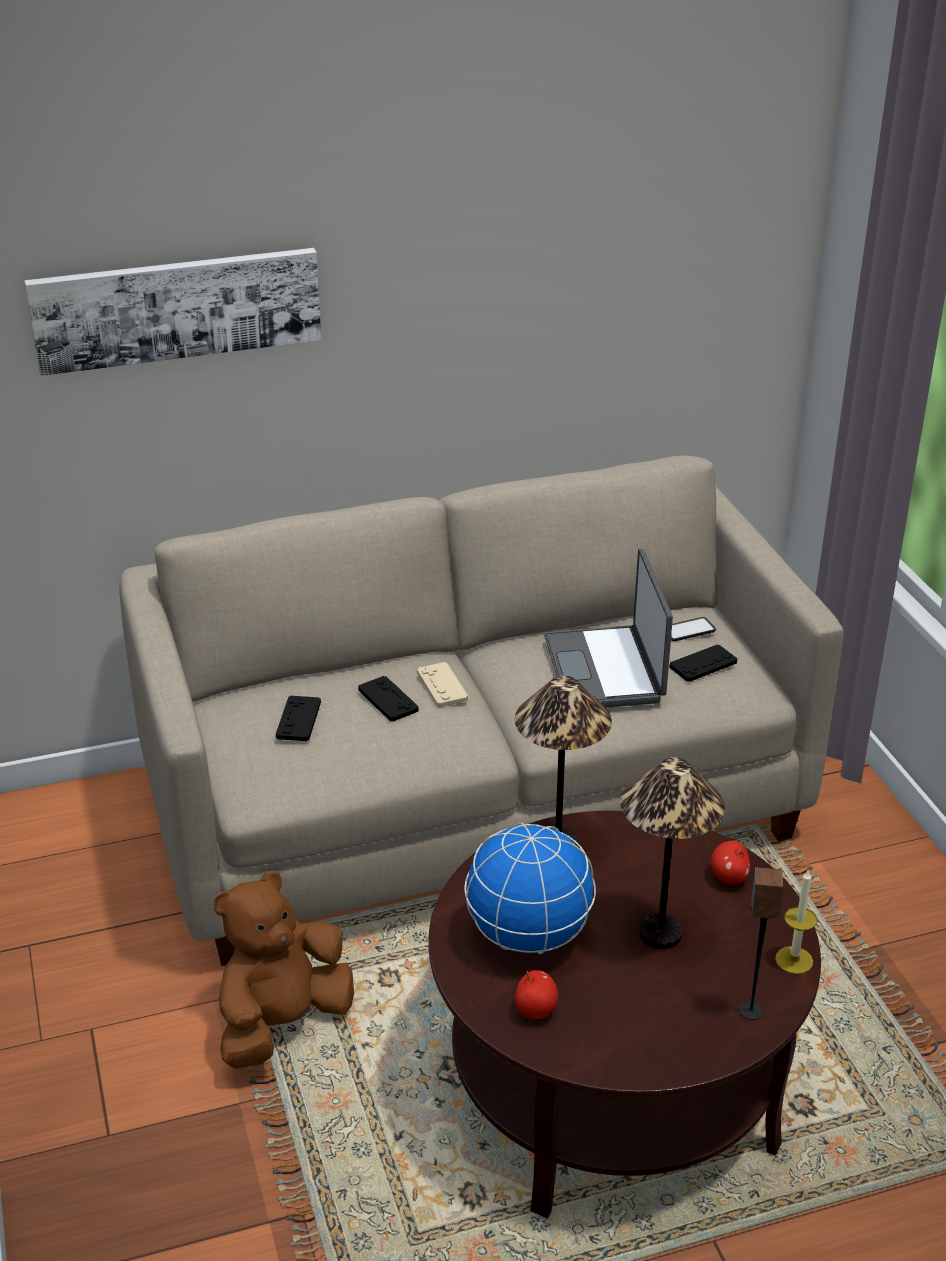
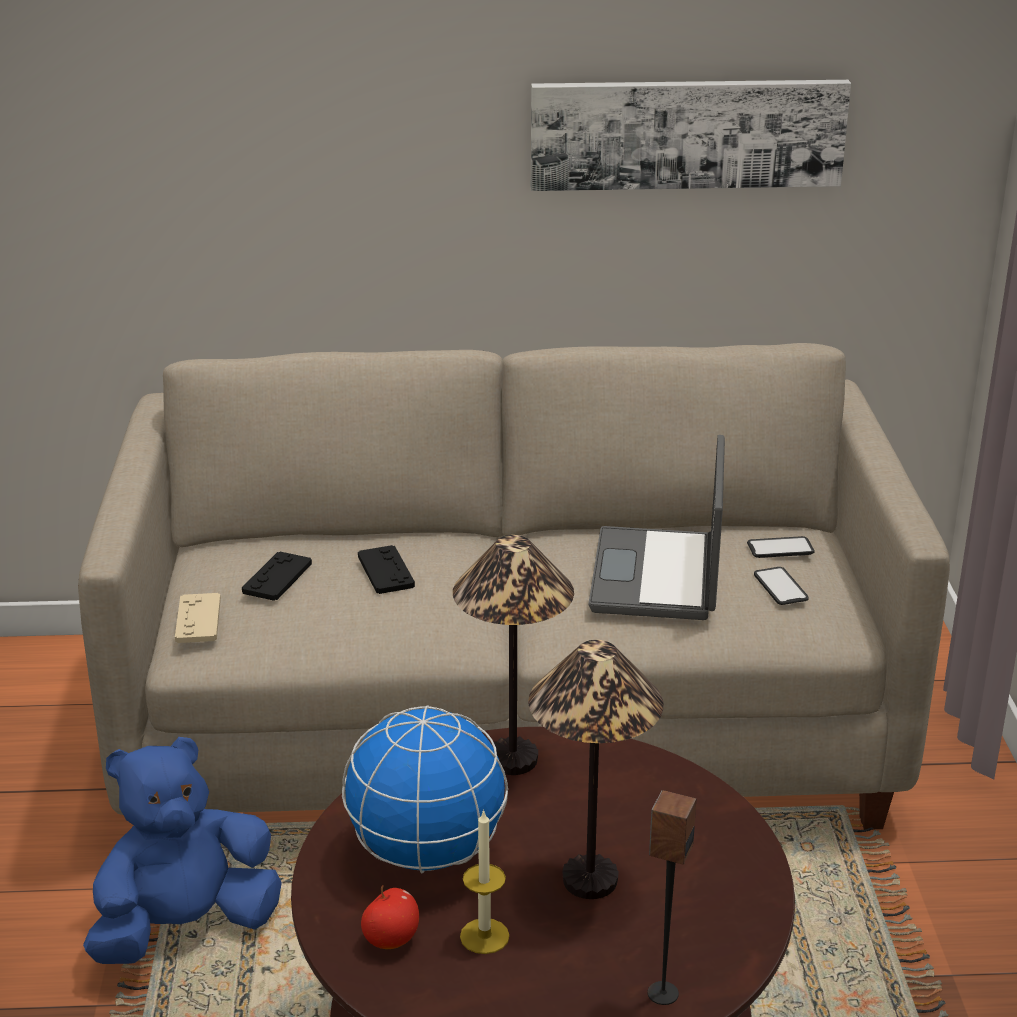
camera: 15 degrees right, 5 degrees down
picture [25,248,321,376] -> picture moved to [531,80,851,191]
brown plush toy [214,871,354,1069] -> blue plush toy [83,737,282,964]
beige game controller [417,662,468,707] -> beige game controller moved to [175,593,221,643]
black game controller [669,645,737,682] -> phone [754,567,808,605]
apple [711,841,750,885] -> none
candle [775,869,817,974] -> candle moved to [460,809,510,954]

